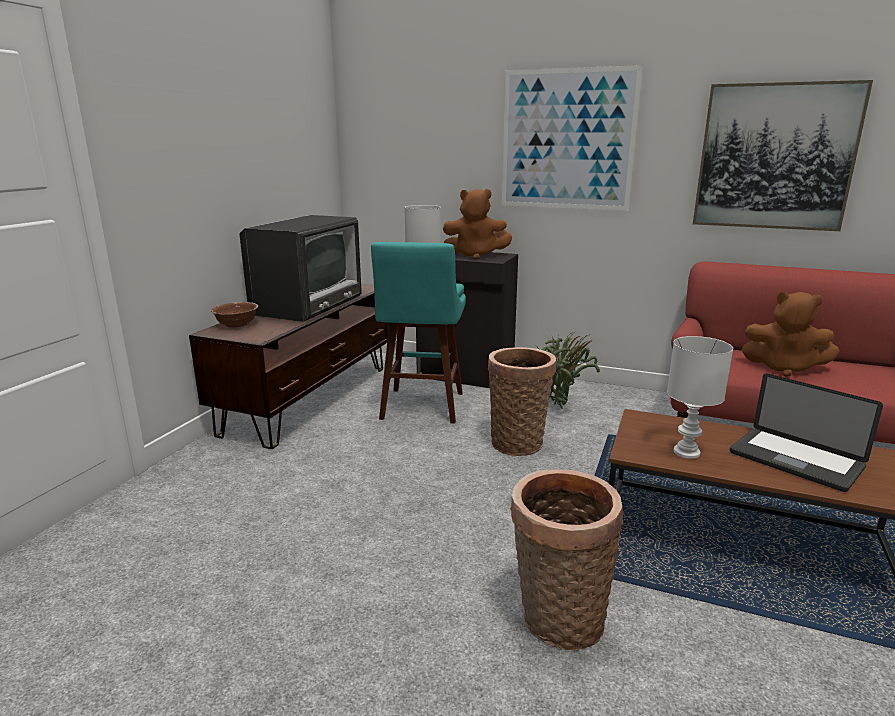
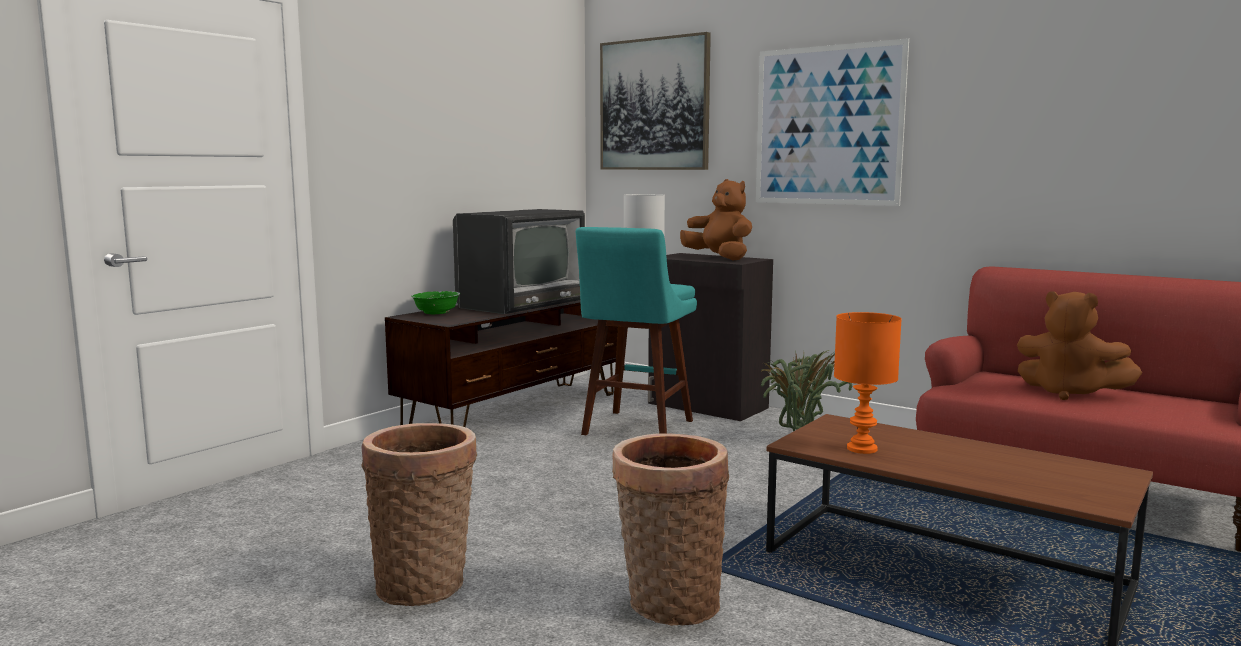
camera: 15 degrees right, 10 degrees down
brown bowl [211,302,258,327] -> green bowl [411,291,460,314]
brown plush toy [443,189,512,260] -> brown plush toy turned 150 degrees counterclockwise [680,179,752,261]
basket [488,347,556,456] -> basket moved to [361,423,477,606]
white table lamp [667,336,733,459] -> orange table lamp [834,312,902,454]
picture [693,80,873,231] -> picture moved to [600,32,711,170]
laptop [730,373,883,492] -> none

